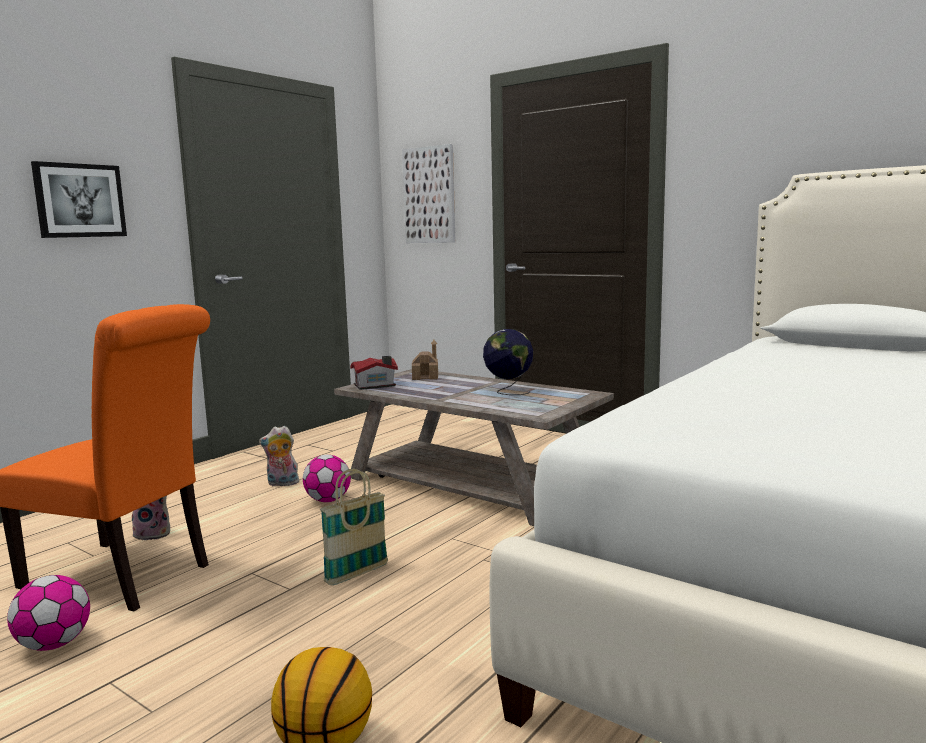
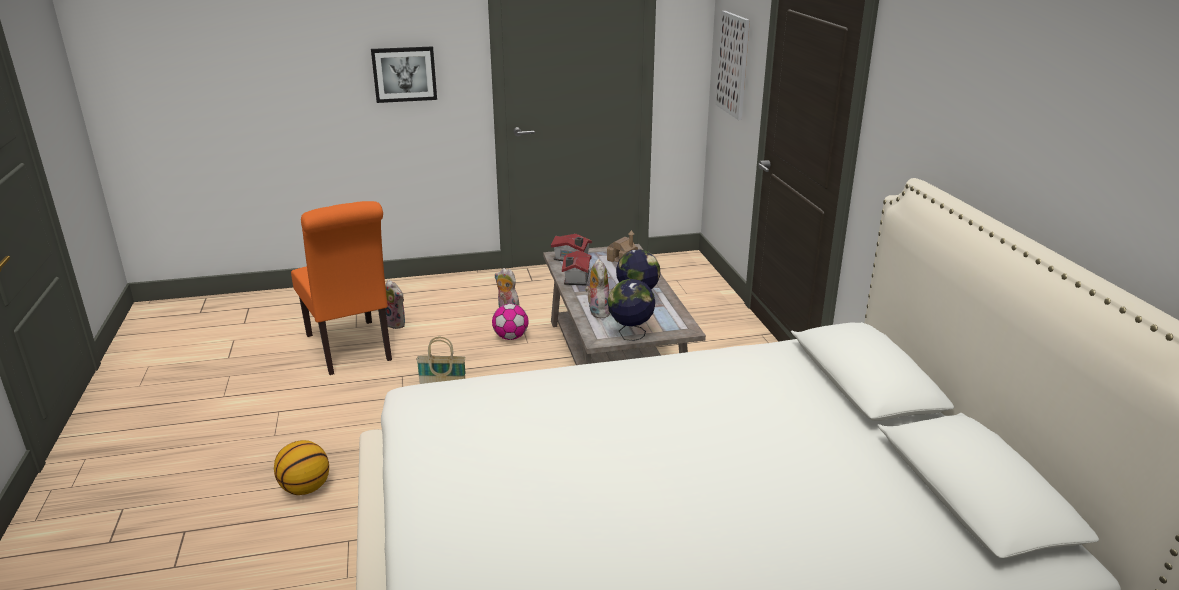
camera: 40 degrees right, 15 degrees up
football [7,575,90,651] -> none
none -> toy house [562,250,591,285]
none -> plush toy [585,259,610,319]
none -> globe [608,279,655,341]

